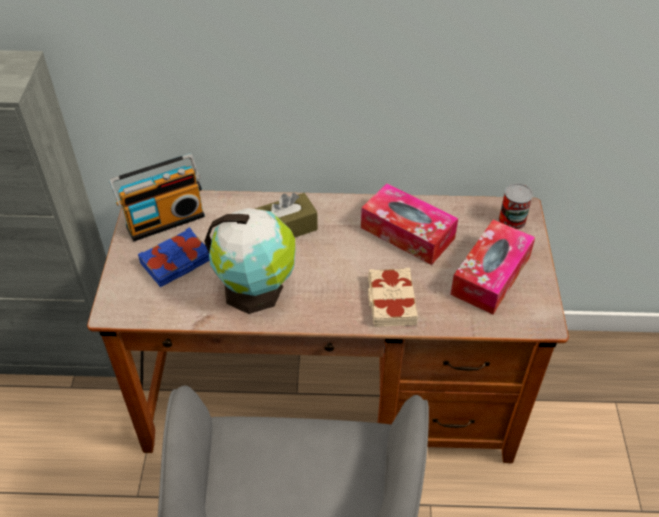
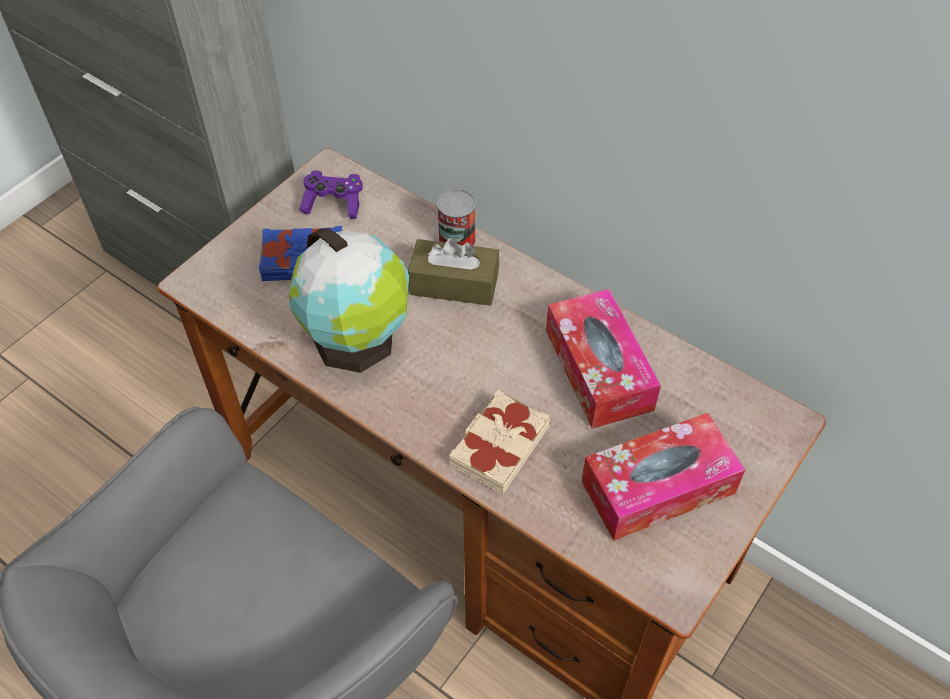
camera: 35 degrees right, 5 degrees up
radio [109,154,205,242] -> purple game controller [299,170,363,219]
can [499,183,533,230] -> can moved to [437,189,476,246]

